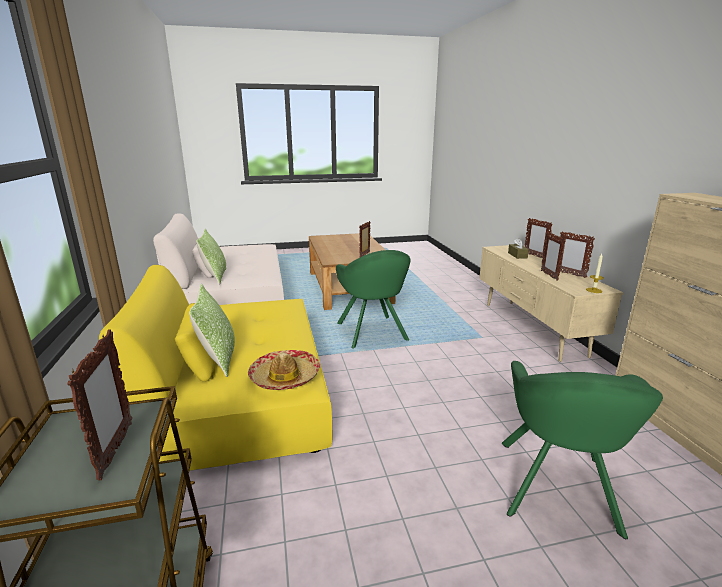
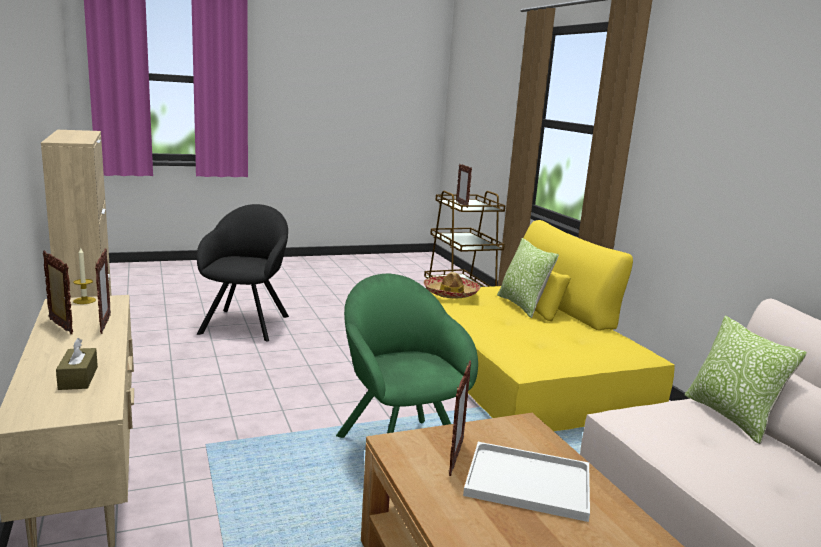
camera: 170 degrees right, 5 degrees down
green armchair [502,361,663,539] -> black armchair [197,204,289,342]
picture frame [525,218,553,258] -> none
none -> white tray [463,442,590,522]

